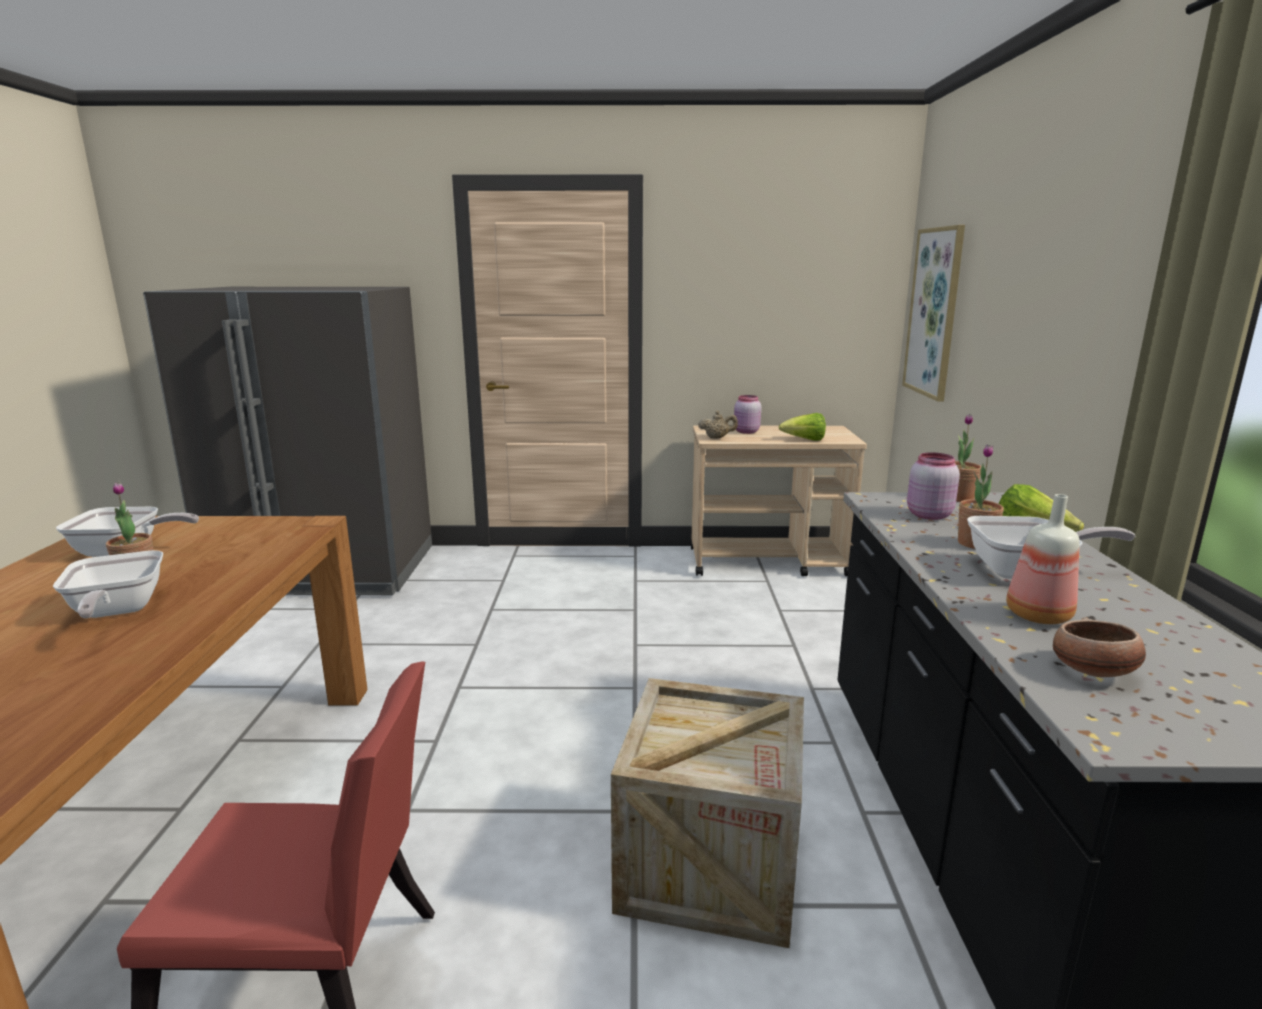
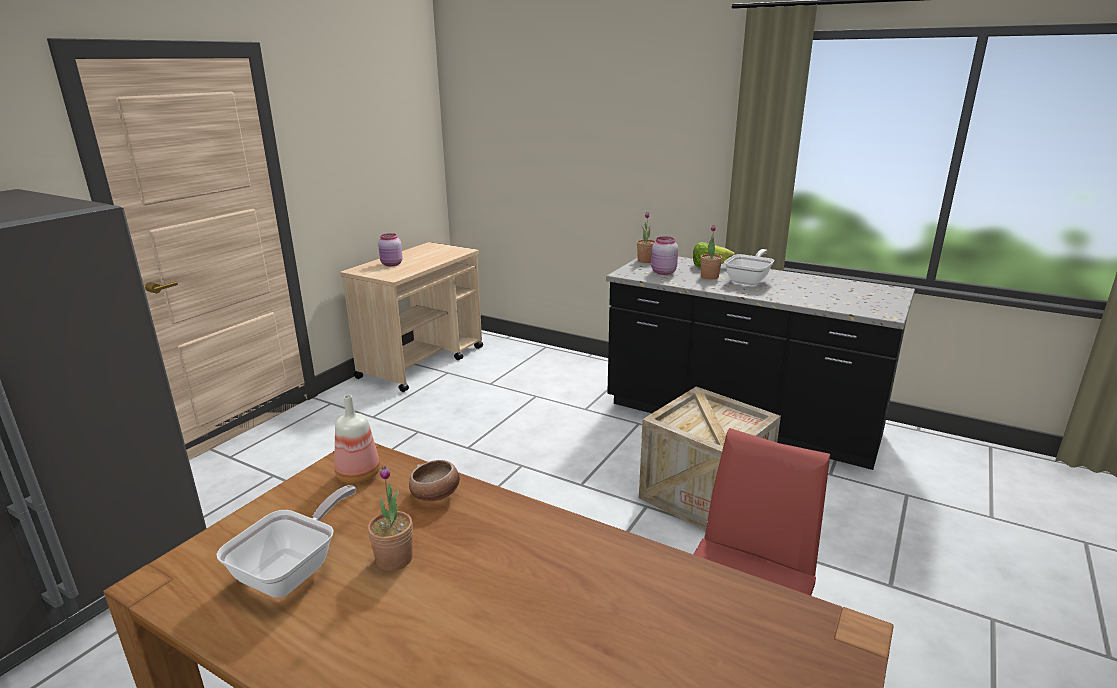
camera: 60 degrees left, 5 degrees up
frying pan [53,550,163,618] -> none
beige teapot [698,411,738,439] -> none
lettuce [779,413,826,441] -> none
picture [902,225,965,402] -> none
bottle [1006,494,1080,624] -> bottle moved to [334,395,380,484]
bowl [1053,618,1146,677] -> bowl moved to [409,460,460,502]

